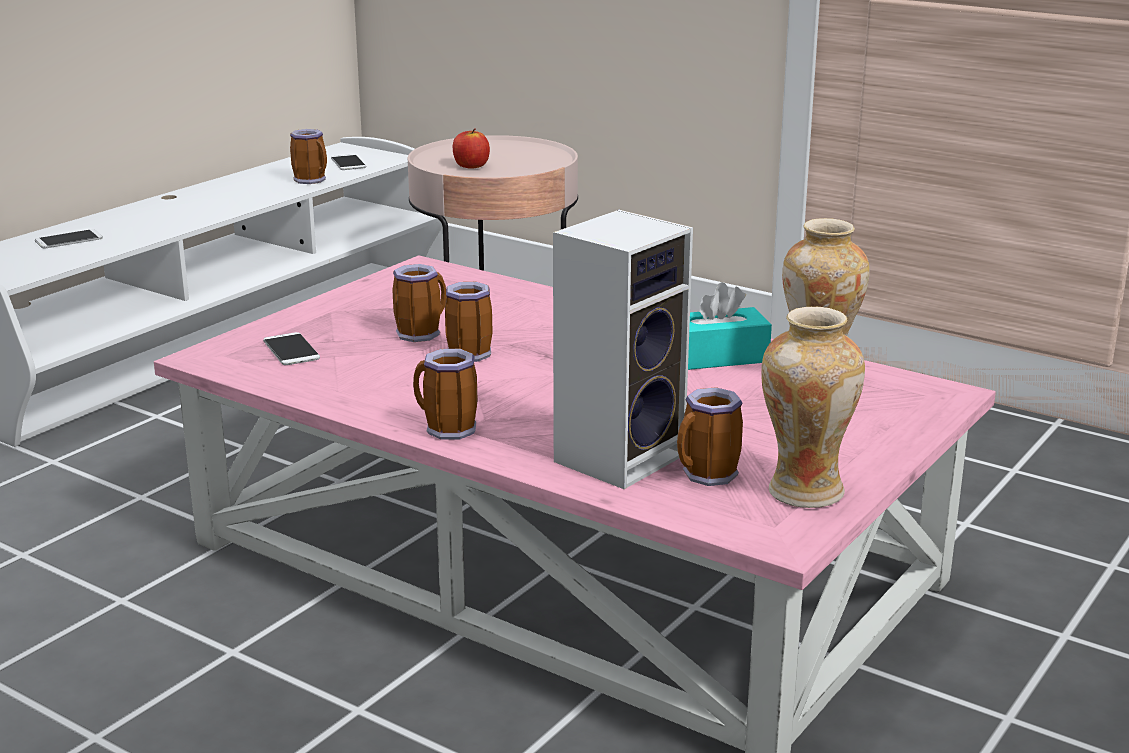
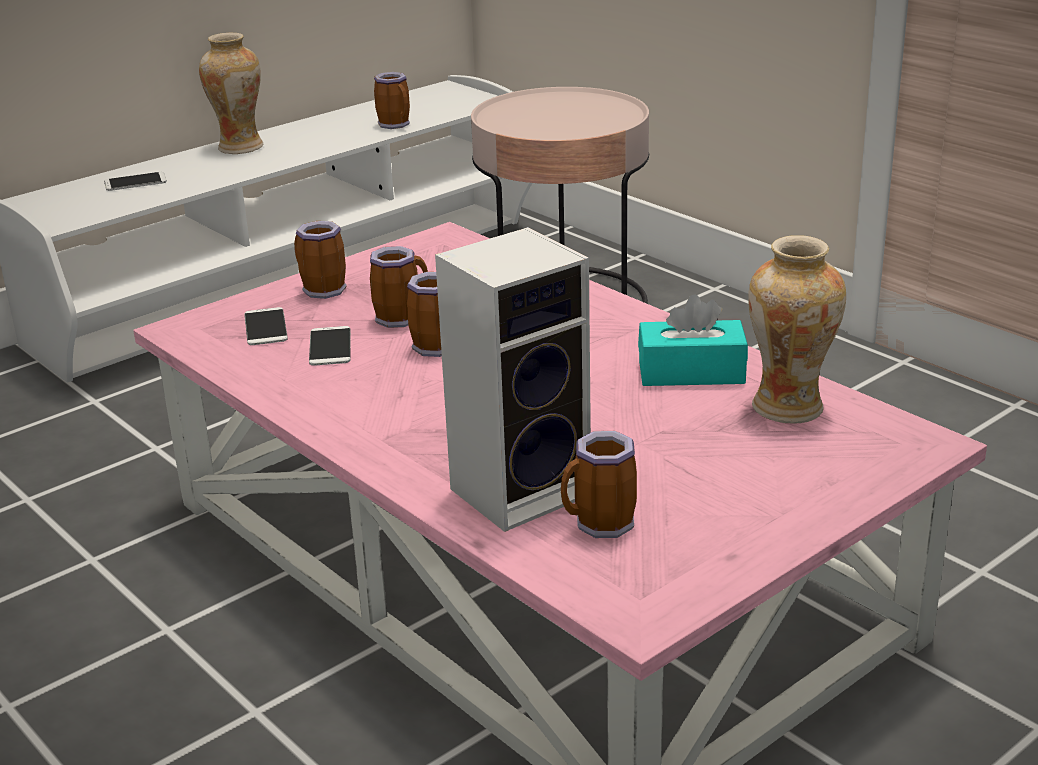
camera: 15 degrees right, 5 degrees up
phone [331,154,366,170] -> phone moved to [309,326,351,366]
mug [413,349,478,440] -> mug moved to [294,221,347,299]
apple [453,128,490,169] -> none
vase [761,307,865,508] -> vase moved to [199,33,263,154]

